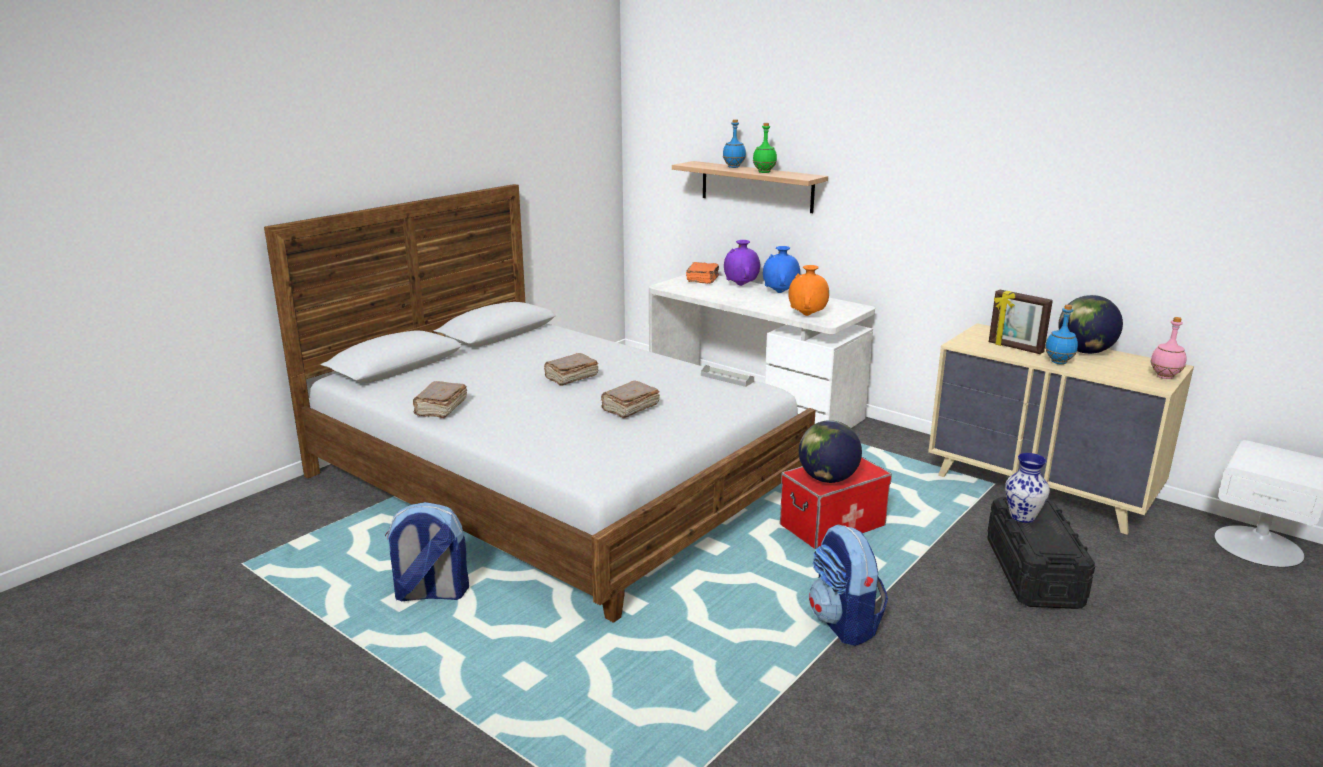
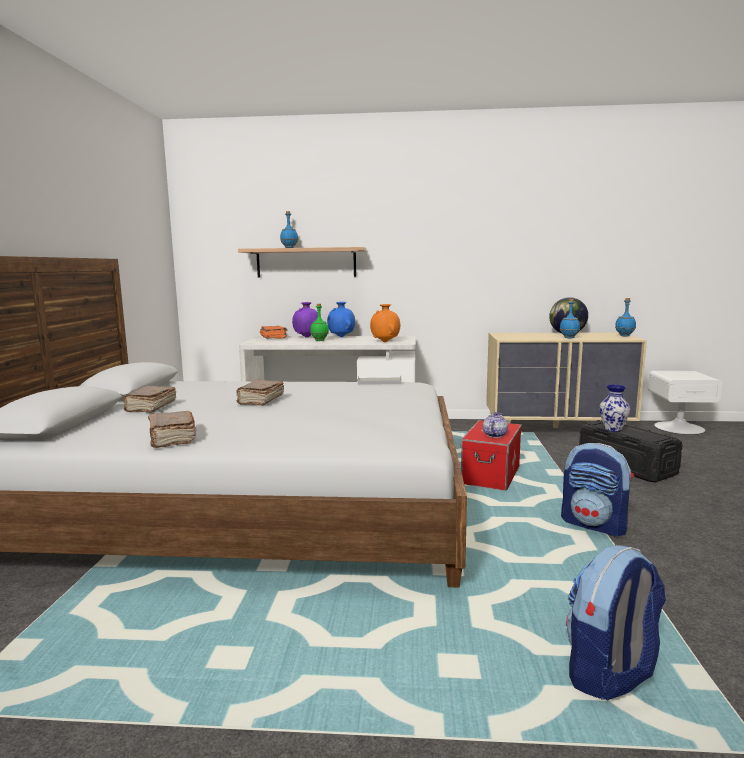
camera: 35 degrees left, 10 degrees down
backpack [385,502,469,601] -> backpack moved to [566,545,666,701]
brown book [601,381,660,419] -> brown book moved to [123,386,176,413]
green bottle [753,123,777,173] -> green bottle moved to [310,304,329,341]
globe [799,420,862,483] -> teapot [483,412,508,438]
picture frame [989,290,1053,354] -> none
pink bottle [1150,317,1187,379] -> blue bottle [615,298,636,336]

